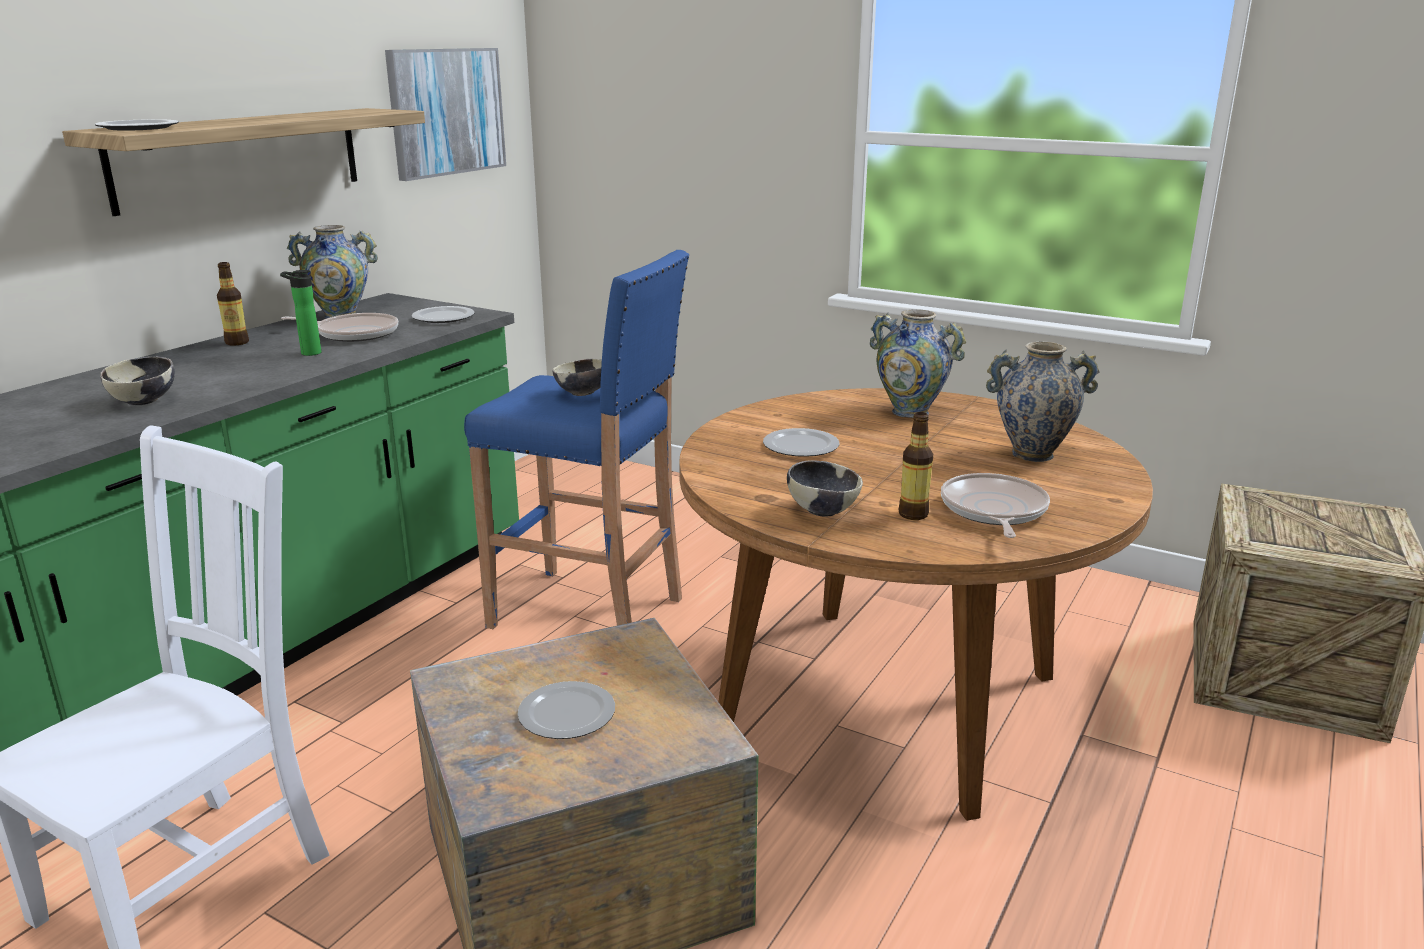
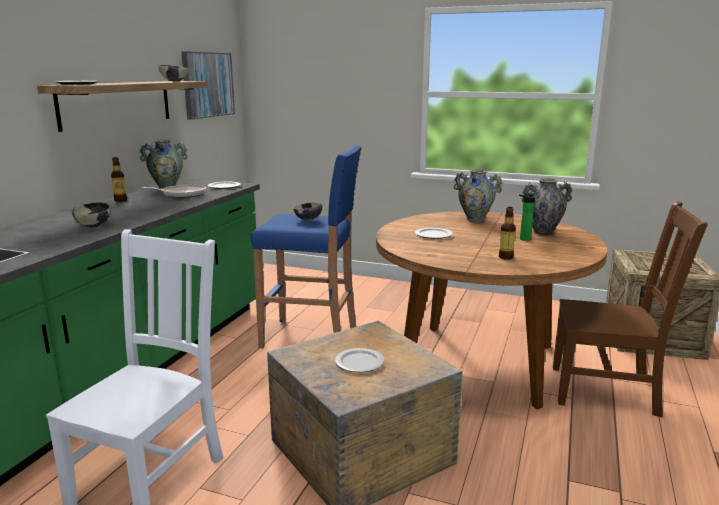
camera: 10 degrees left, 5 degrees down
bottle [280,270,322,356] -> bottle moved to [519,193,535,241]
bowl [787,460,863,517] -> bowl moved to [159,65,188,82]
frying pan [941,473,1050,538] -> none
none -> brown chair [553,201,708,417]

